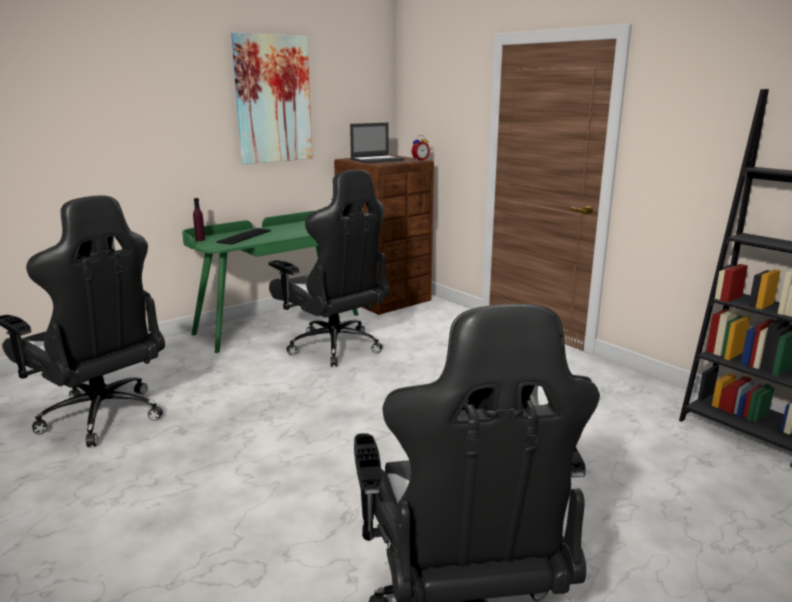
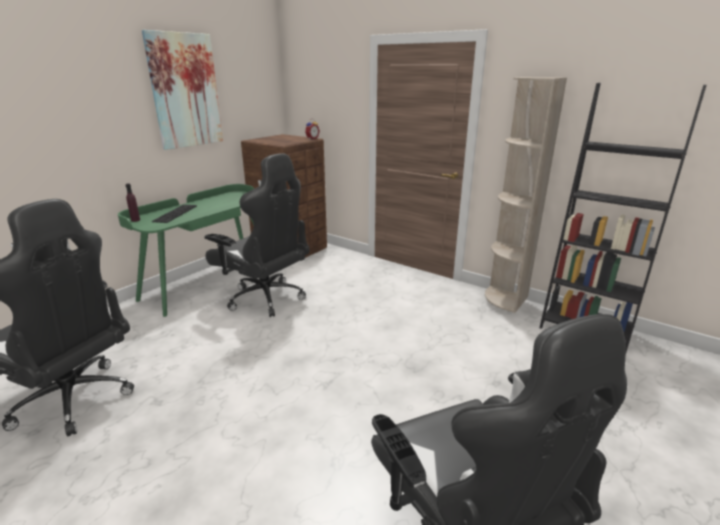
camera: 15 degrees left, 5 degrees up
laptop [350,123,405,163] -> none
none -> beige bookcase [485,77,567,314]

